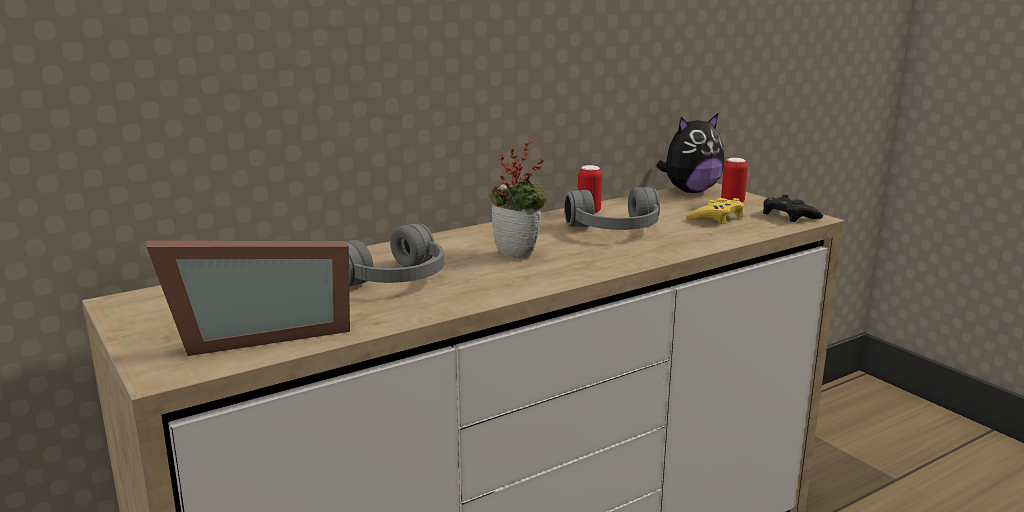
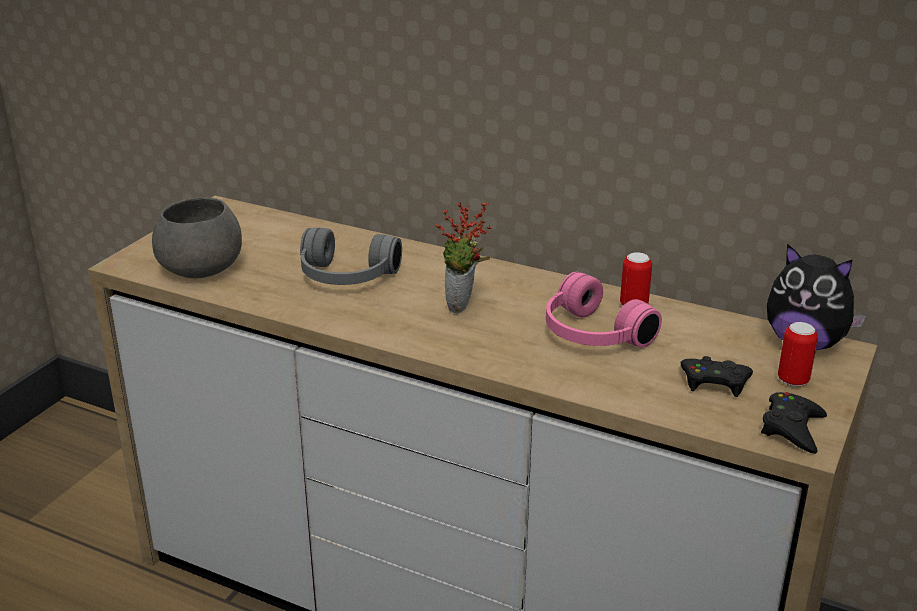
camera: 60 degrees right, 10 degrees up
picture frame [146,241,350,356] -> grey bowl [152,197,242,278]
grey headphones [564,187,660,230] -> pink headphones [546,272,662,348]
yellow game controller [686,198,744,224] -> black game controller [681,356,753,397]

